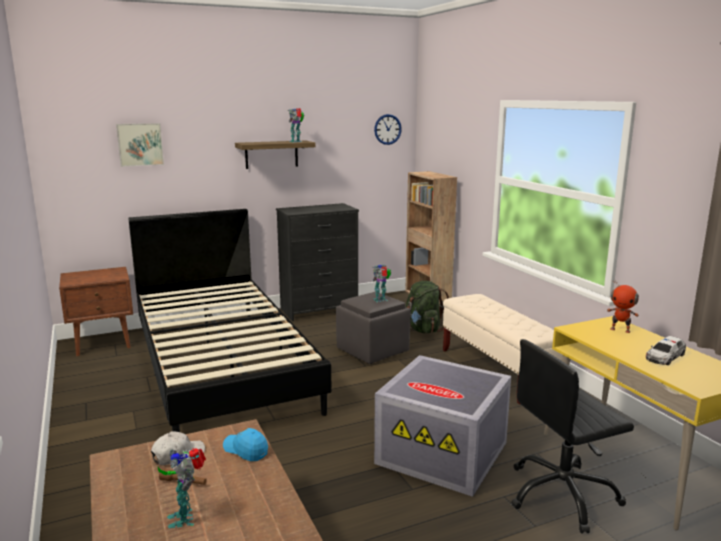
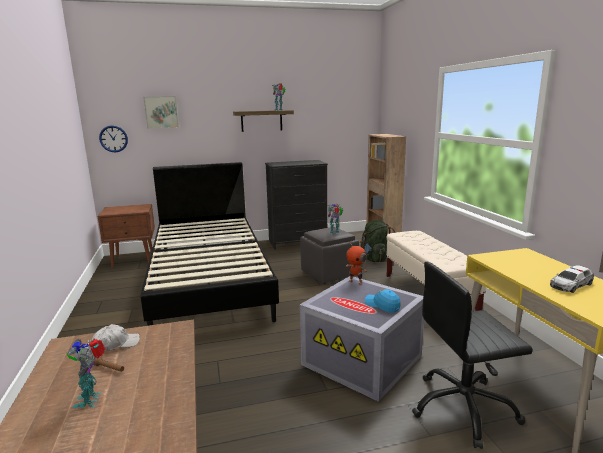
camera: 10 degrees right, 0 degrees up
blue cap [223,428,268,461] -> blue cap moved to [365,289,401,313]
wall clock [374,114,402,145] -> wall clock moved to [99,125,128,152]
toy robot [607,279,639,333] -> toy robot moved to [346,242,367,285]

